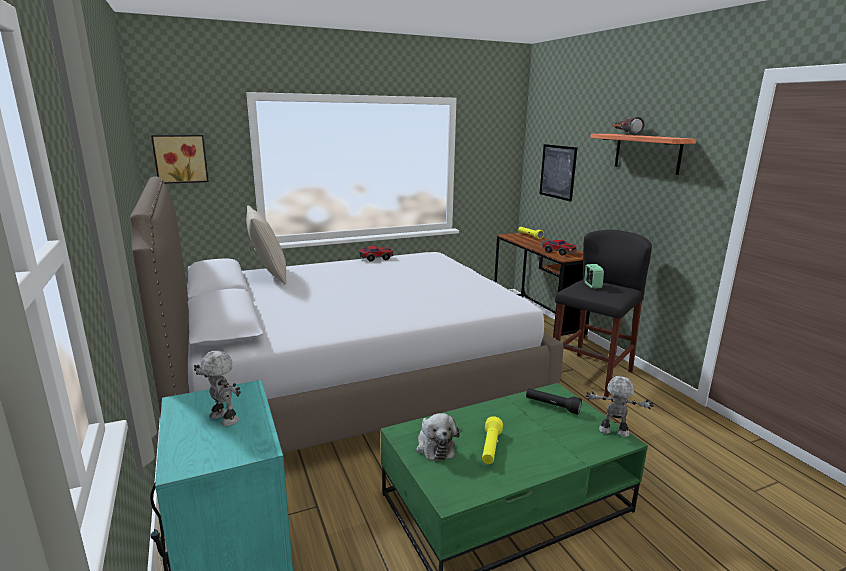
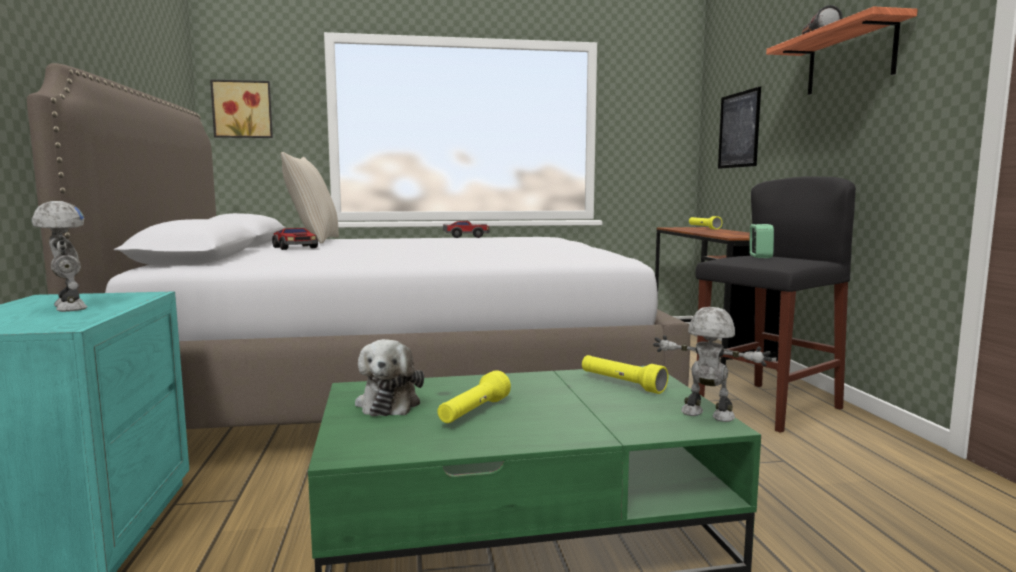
camera: 15 degrees right, 10 degrees down
black flashlight [526,388,582,415] -> yellow flashlight [582,355,668,394]
toy car [542,240,577,256] -> toy car moved to [272,228,318,250]

